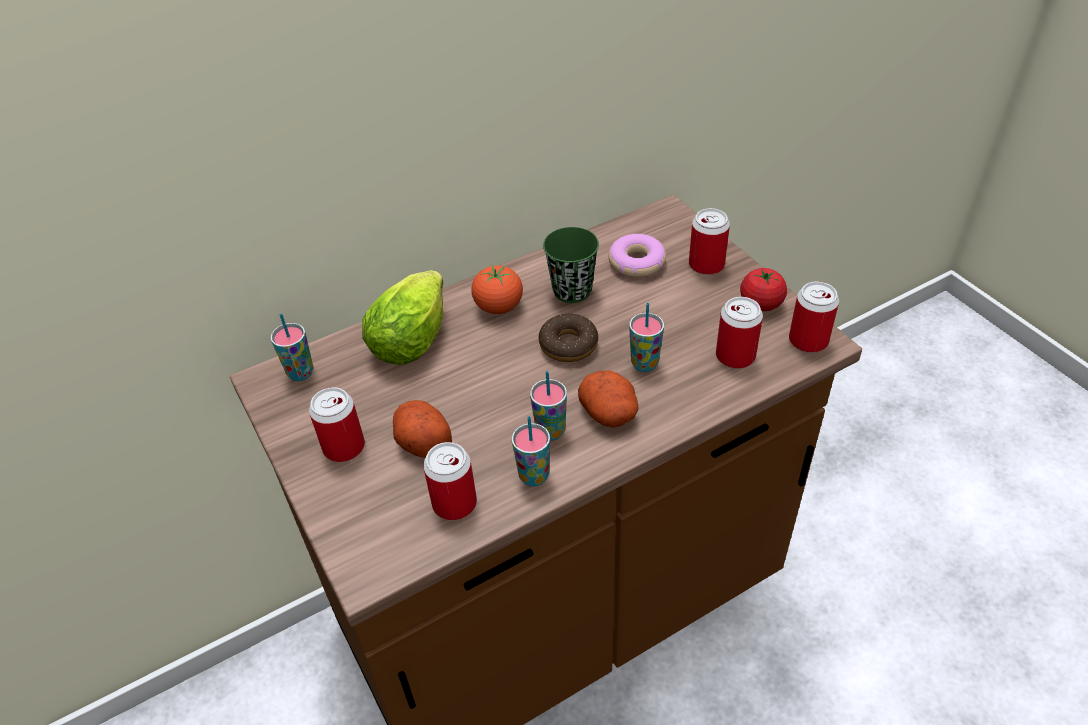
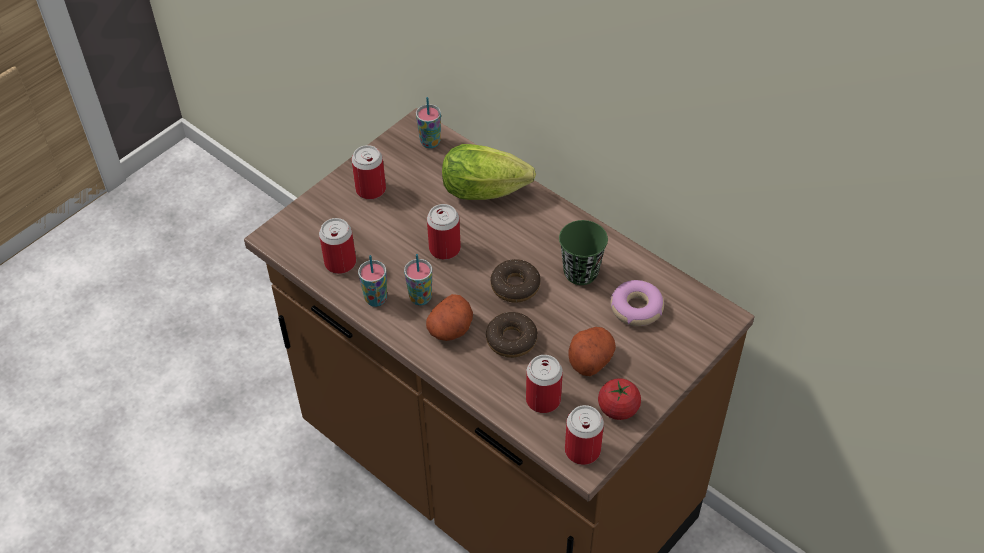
camera: 70 degrees right, 5 degrees up
potato [393,400,452,458] -> potato moved to [568,327,616,376]
tomato [471,264,523,314] -> none
cup [629,303,664,372] -> donut [486,312,538,358]
can [689,208,730,275] -> can moved to [427,204,461,260]

